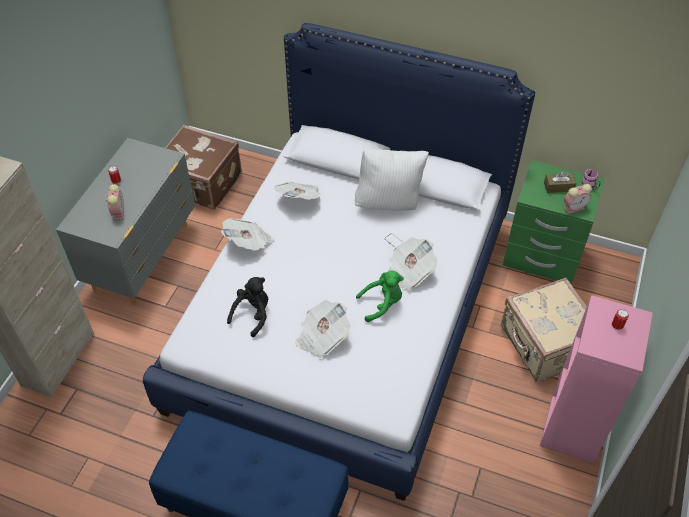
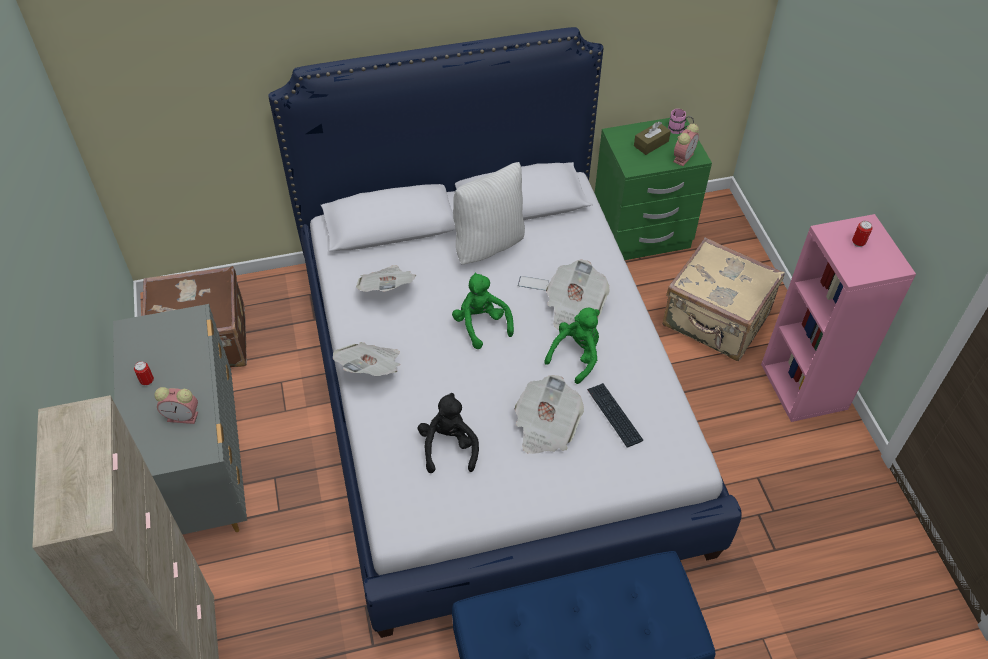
camera: 35 degrees left, 0 degrees up
alarm clock [106,184,124,220] -> alarm clock turned 135 degrees clockwise [154,387,198,424]
none -> green plush toy [452,272,514,349]
none -> keyboard [587,383,643,448]

